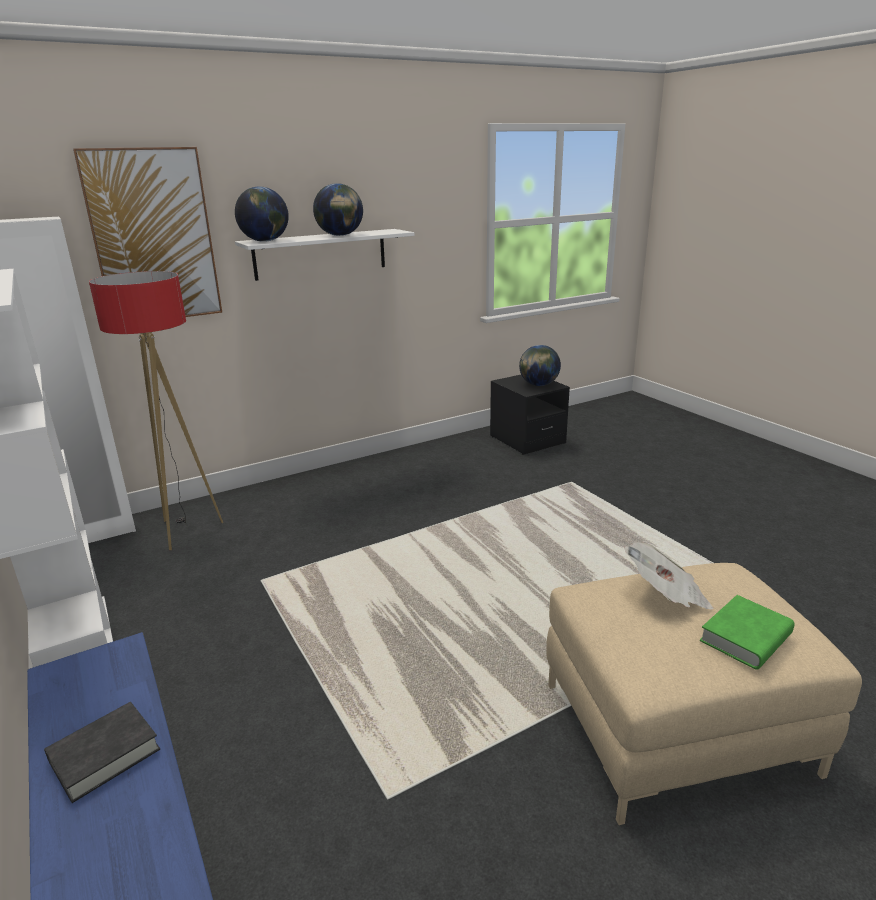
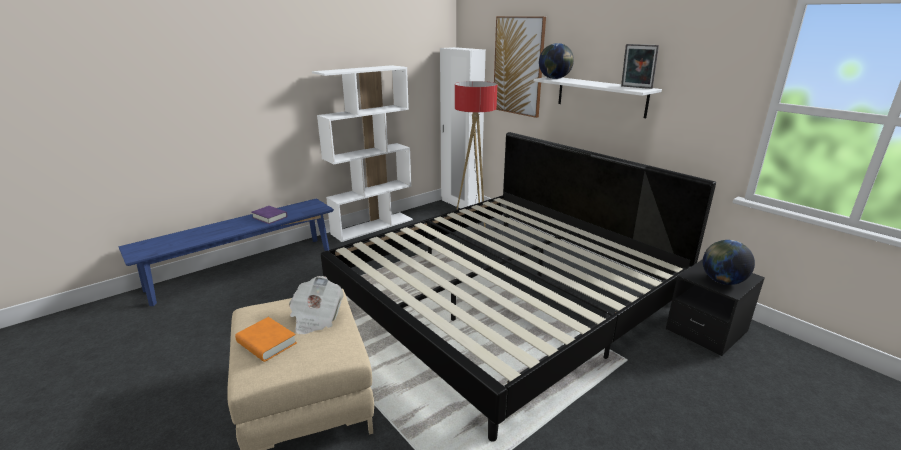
camera: 80 degrees right, 0 degrees up
black book [44,702,160,803] -> purple book [252,206,287,224]
globe [313,183,363,236] -> none
green book [700,595,794,670] -> orange book [235,317,297,362]
none -> bed [321,132,716,441]
none -> picture frame [621,44,659,89]

